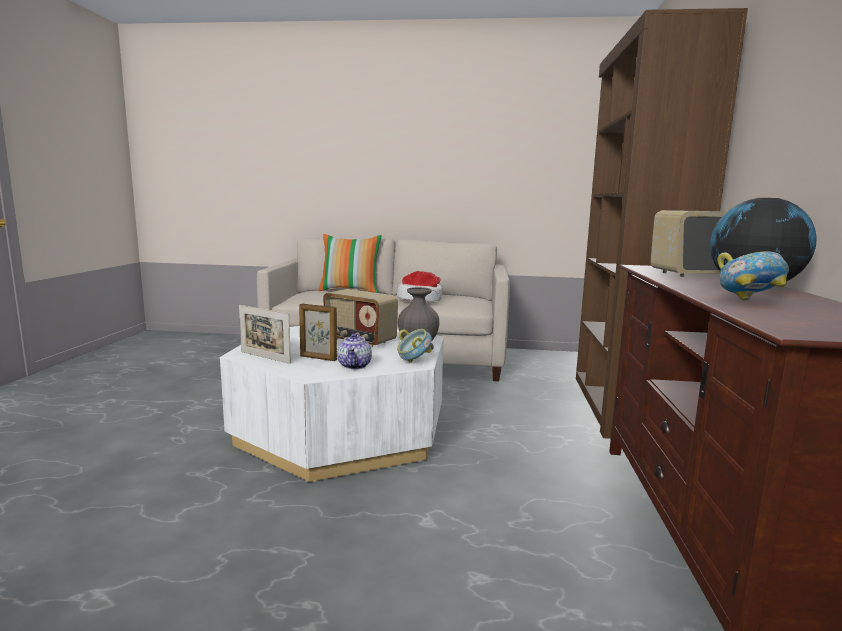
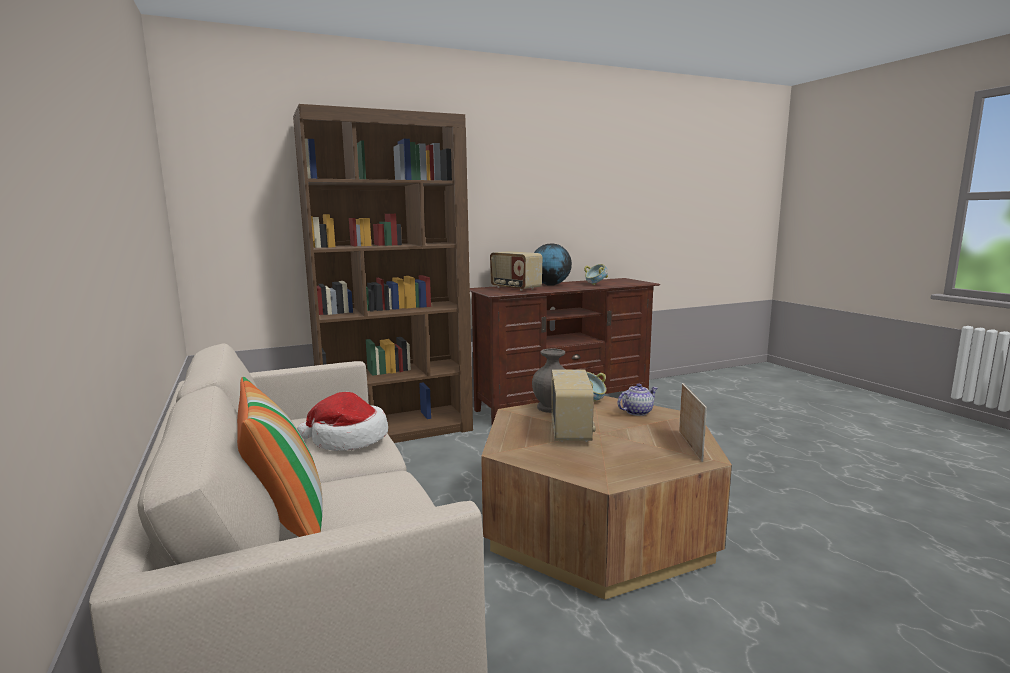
camera: 120 degrees left, 0 degrees up
white coffee table [220,326,444,482] -> brown coffee table [481,396,732,600]
picture frame [299,304,337,361] -> none

